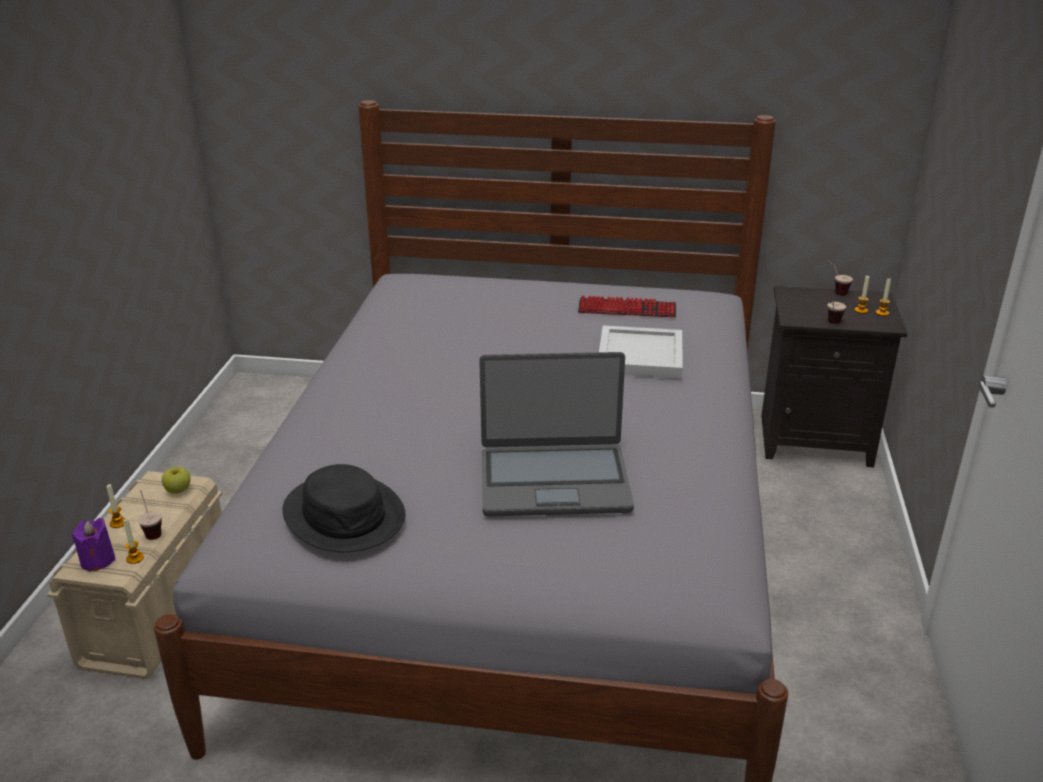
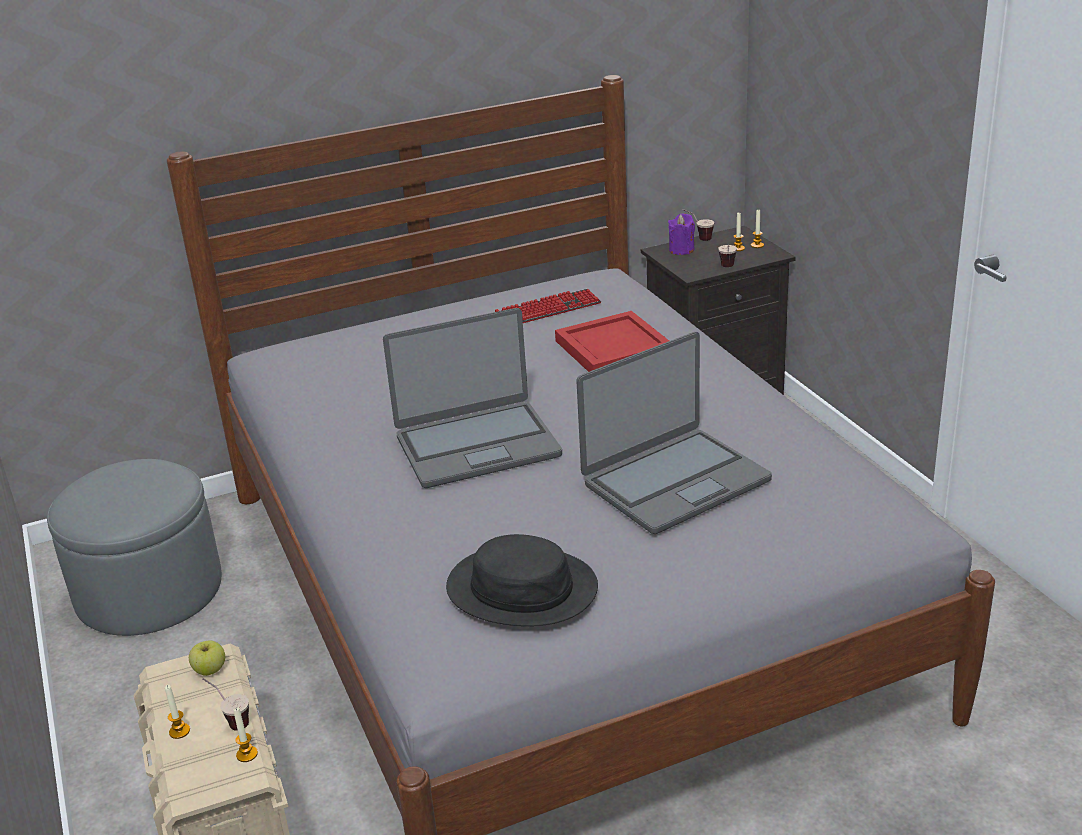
camera: 30 degrees left, 0 degrees up
purple candle [72,518,115,572] -> purple candle moved to [668,213,695,255]
white tray [599,325,683,379] -> red tray [555,311,669,372]
none -> grey ottoman [47,459,222,636]
none -> laptop [383,308,562,488]

